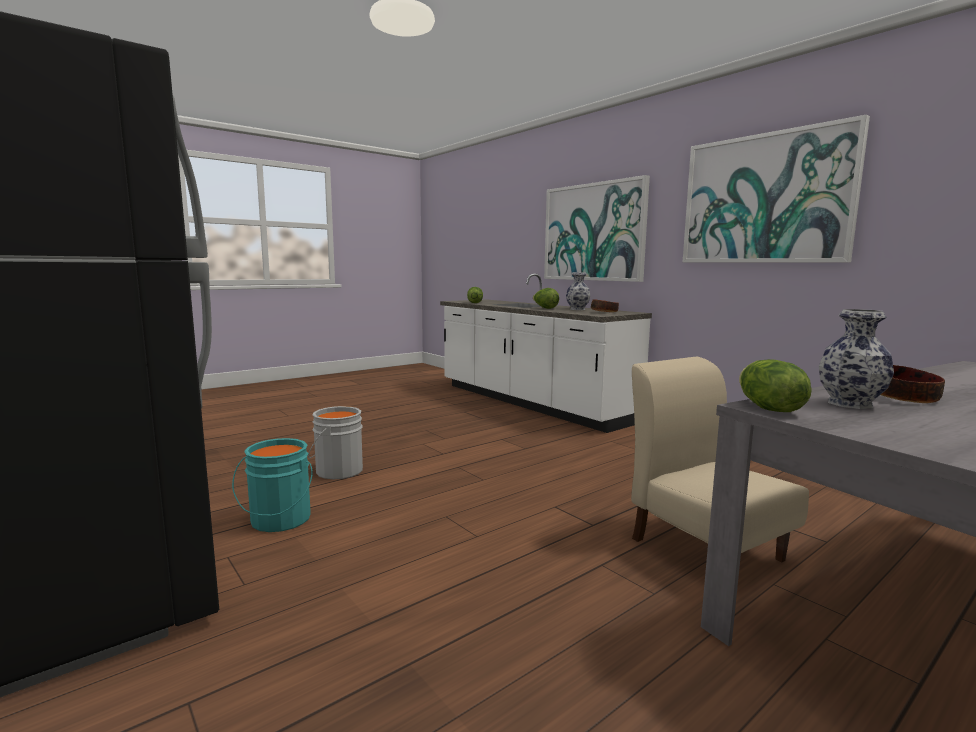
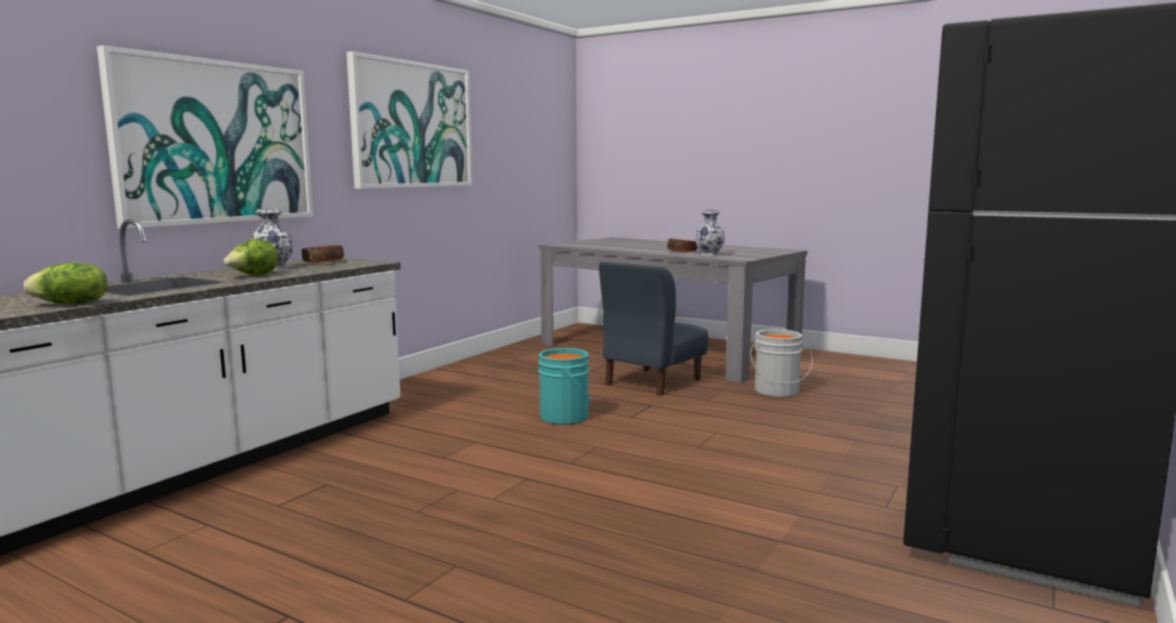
camera: 110 degrees left, 0 degrees up
turquoise bucket [232,438,313,532] -> turquoise bucket moved to [538,348,592,425]
grey bucket [308,406,363,479] -> grey bucket moved to [750,329,813,397]
beige chair [631,356,809,562] -> blue chair [599,261,708,396]
lettuce [739,359,812,412] -> none

